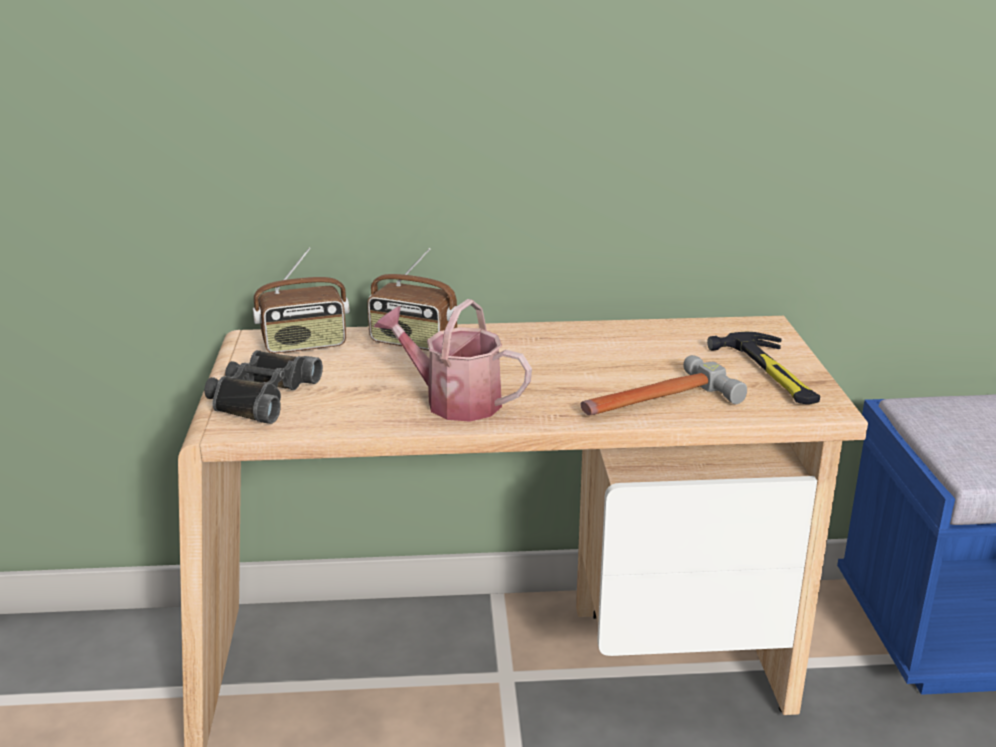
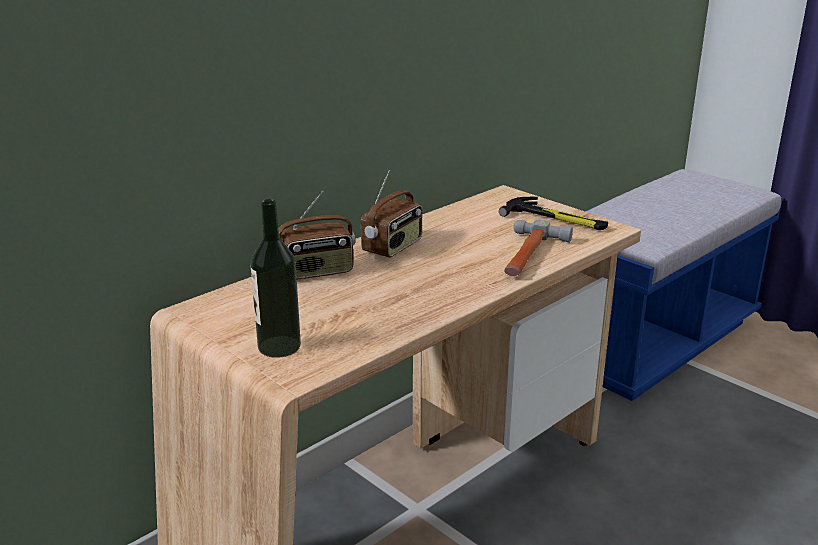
camera: 40 degrees left, 0 degrees up
black binoculars [204,350,323,424] -> bottle [250,199,301,358]
radio [252,247,349,353] -> radio moved to [361,170,422,257]
watering can [374,299,532,422] -> none

